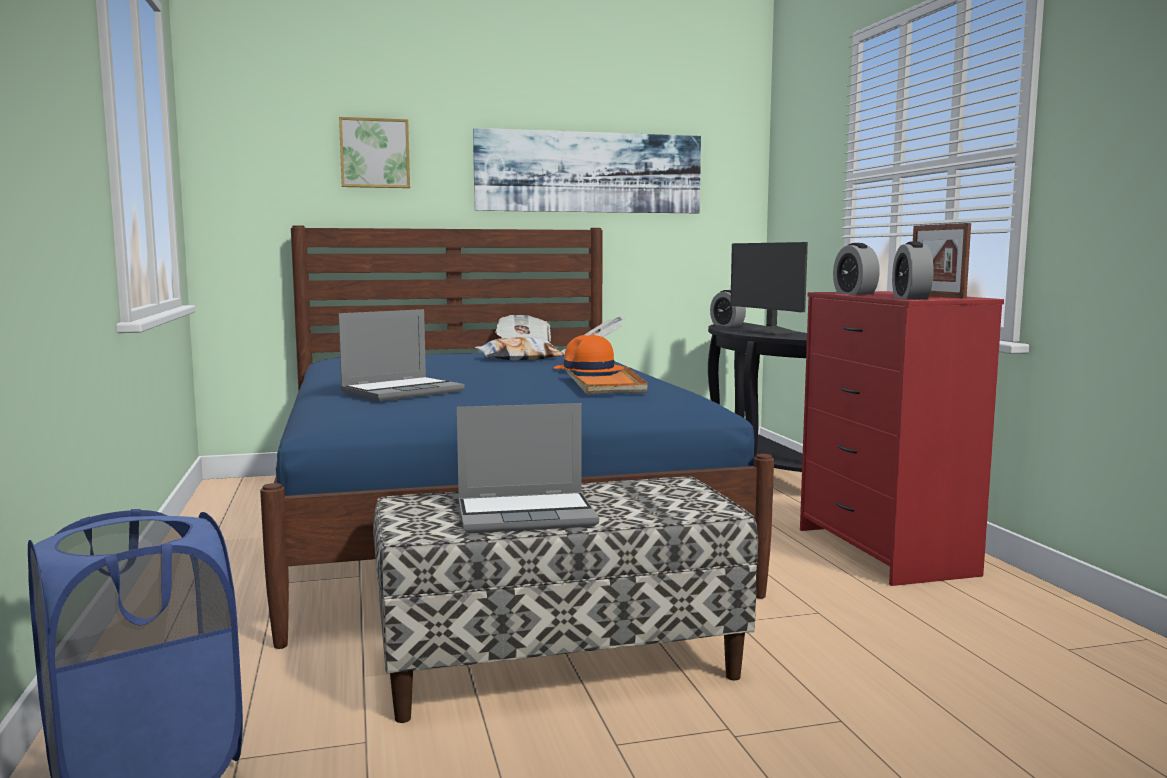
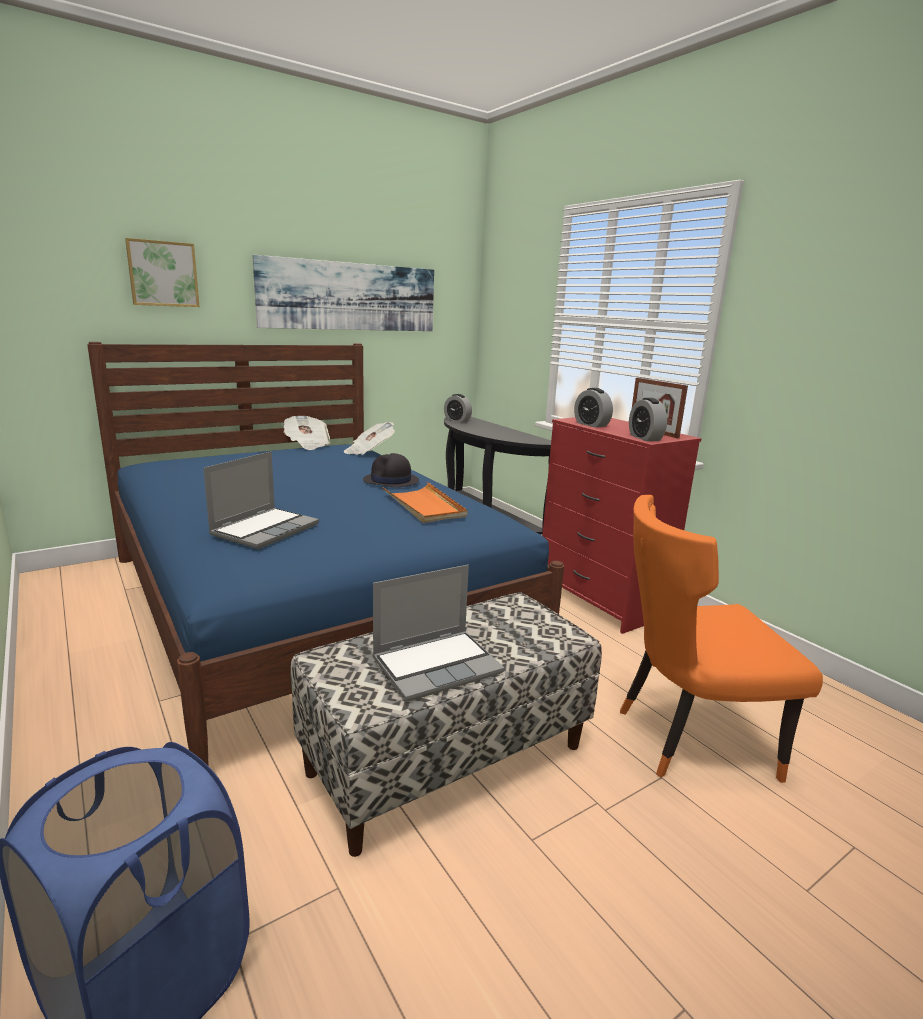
camera: 20 degrees left, 10 degrees up
pillow [475,337,565,360] -> none
orange hat [554,335,624,372] -> black hat [363,453,419,487]
monitor [730,242,808,335] -> none
none -> orange chair [620,495,823,783]

